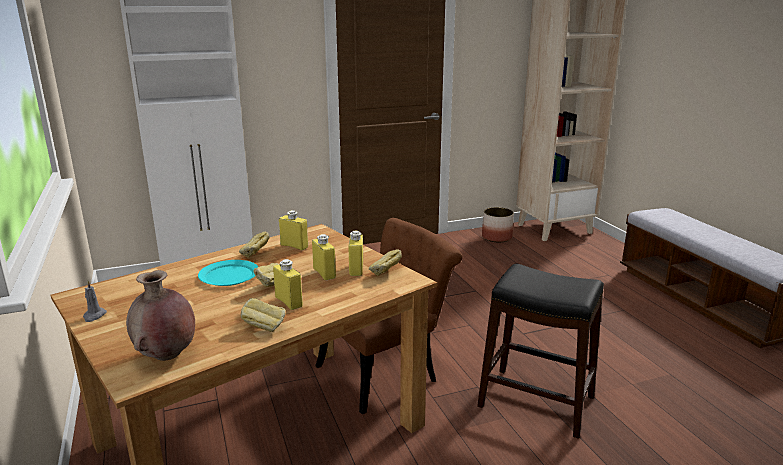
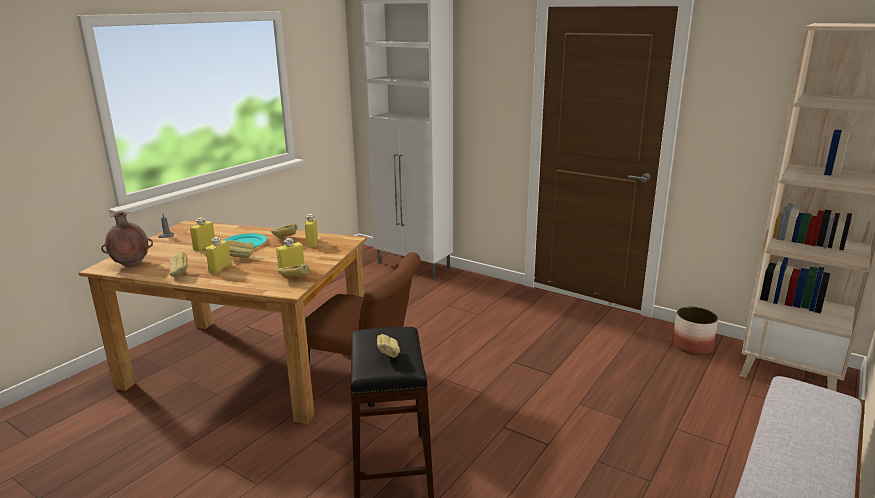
camera: 55 degrees right, 0 degrees up
yellow bottle [312,234,336,280] -> yellow bottle moved to [190,218,215,251]
none -> bread [377,334,400,358]

